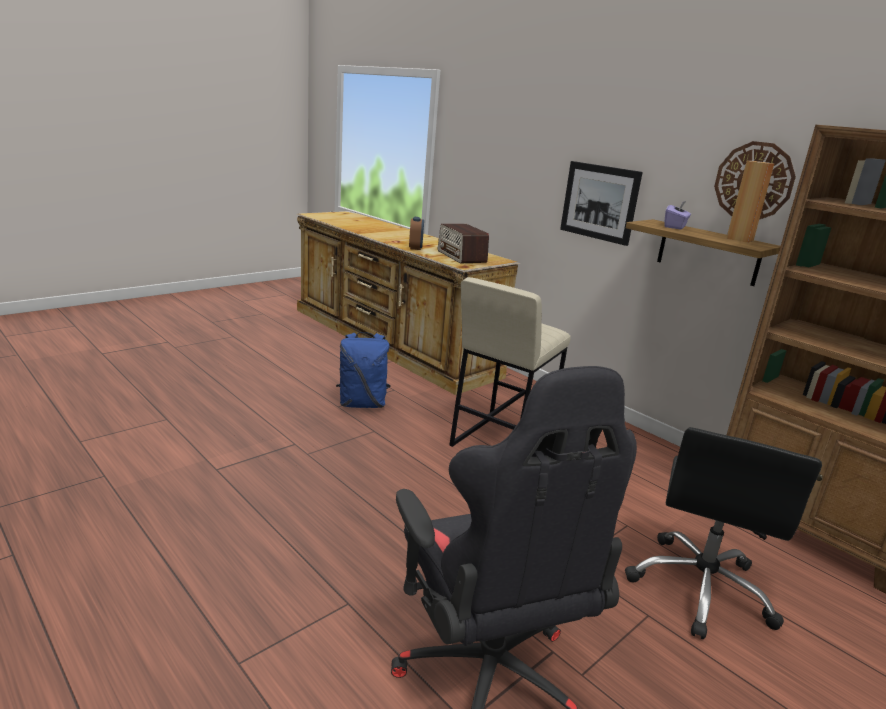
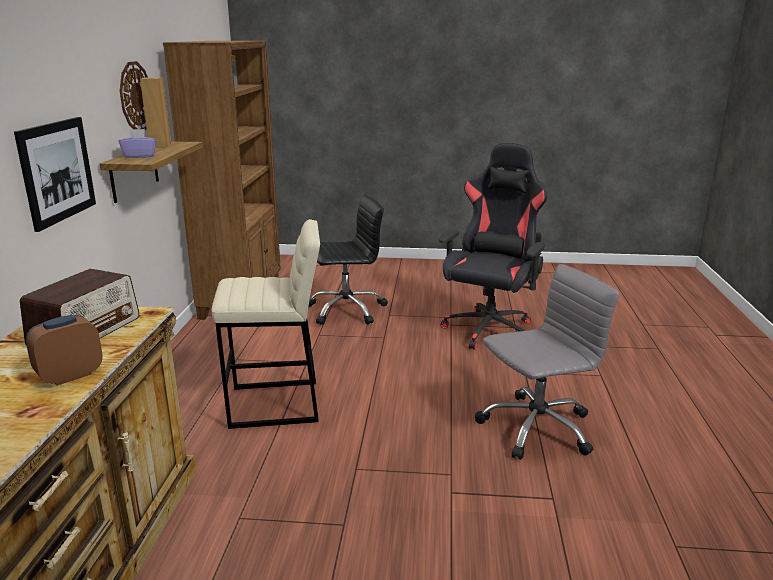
camera: 130 degrees left, 0 degrees up
blue backpack [336,332,391,408] -> none
none -> grey office chair [475,264,619,460]

